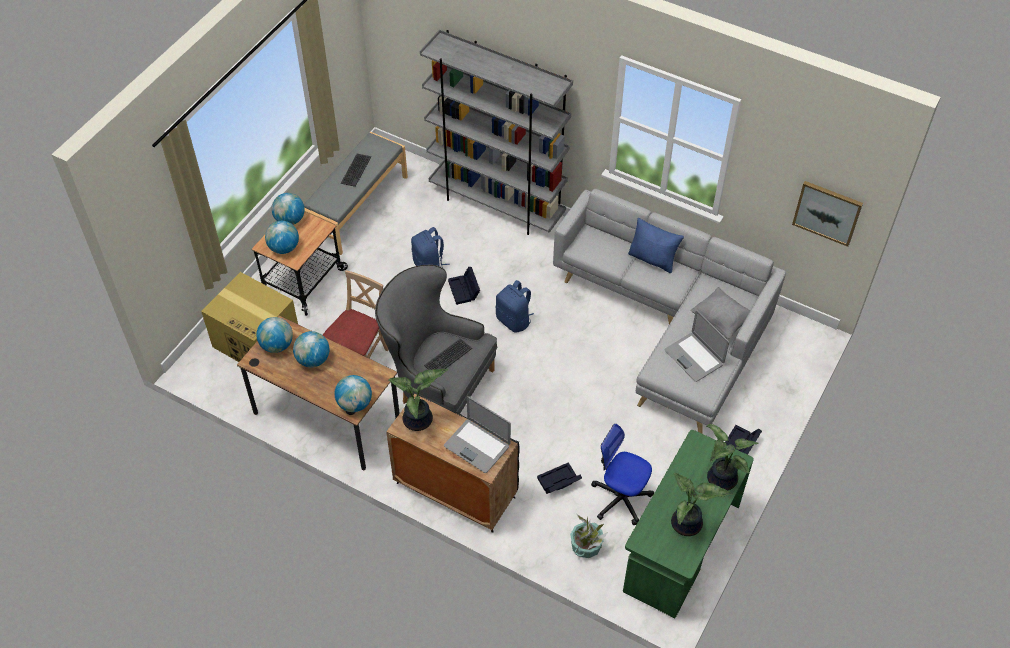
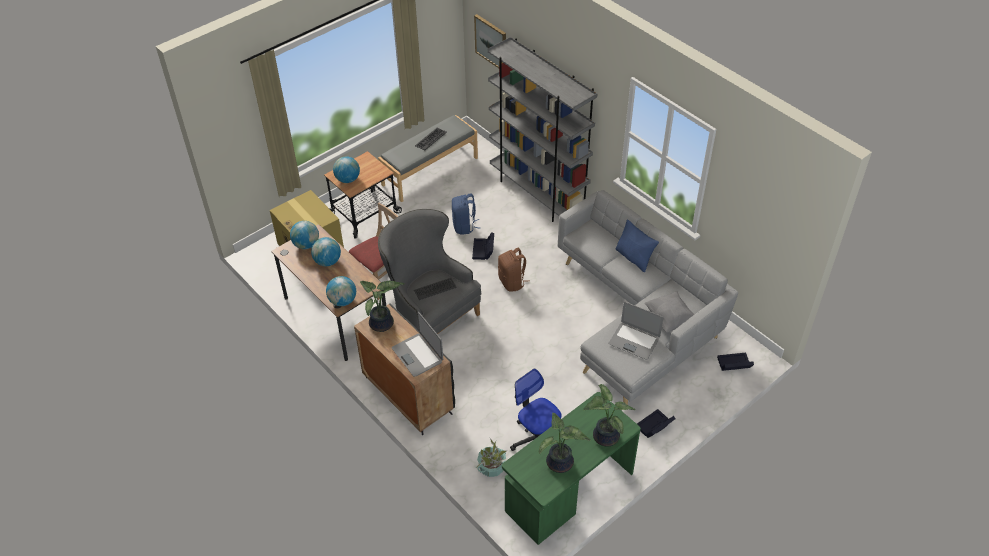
camera: 20 degrees right, 5 degrees down
globe [271,193,305,225] -> none
blue backpack [495,280,534,333] -> brown backpack [498,248,530,292]
black storage box [537,462,582,494] -> black storage box moved to [717,352,754,371]
laptop [664,311,729,382] -> laptop turned 45 degrees counterclockwise [609,302,663,360]
picture [792,181,863,247] -> picture moved to [474,14,506,68]

